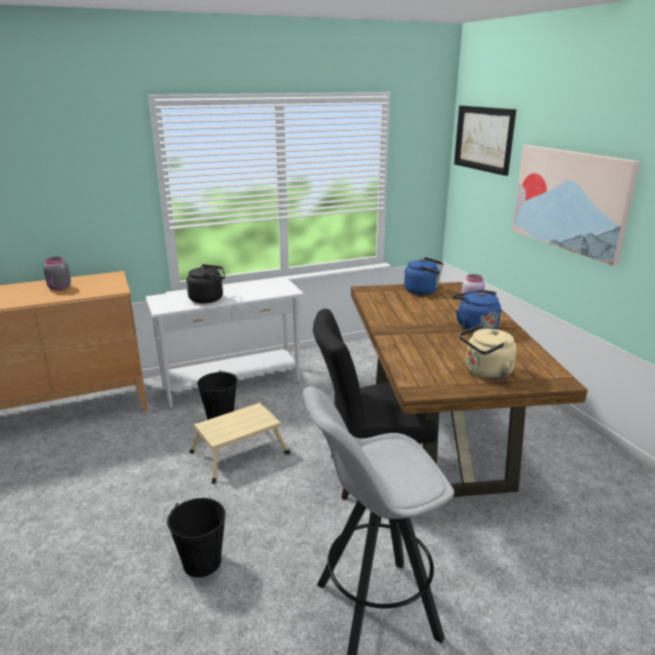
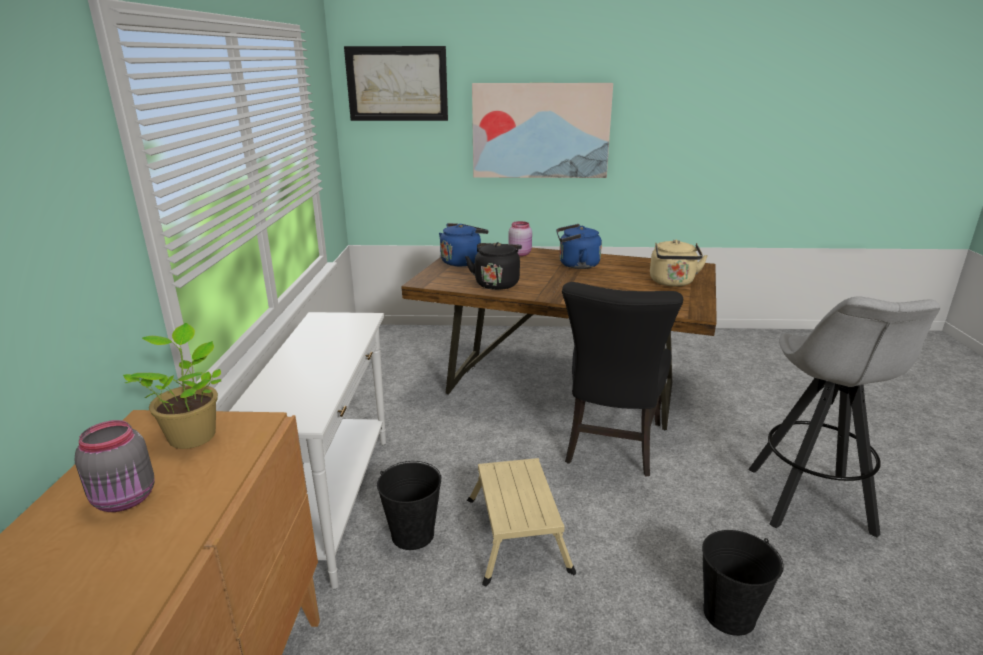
camera: 65 degrees left, 0 degrees up
black kettle [186,264,225,303] -> black kettle moved to [465,242,522,290]
none -> potted plant [123,323,221,449]

